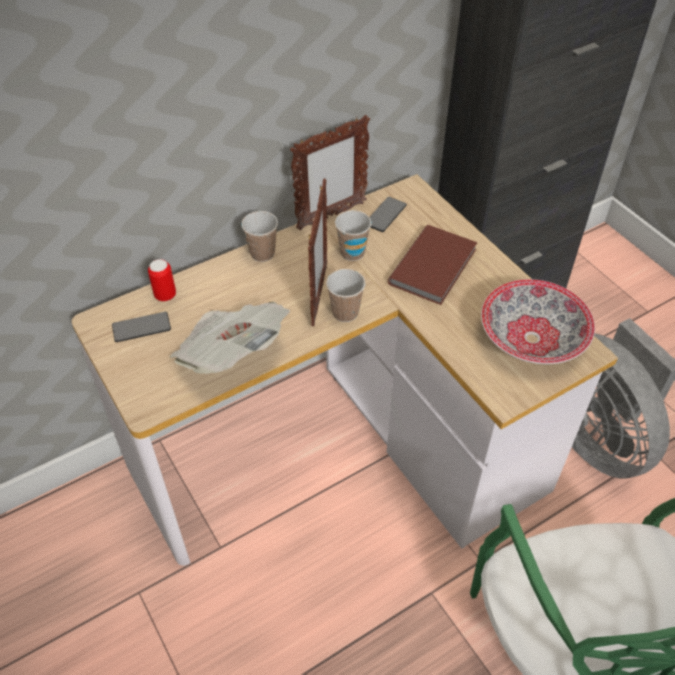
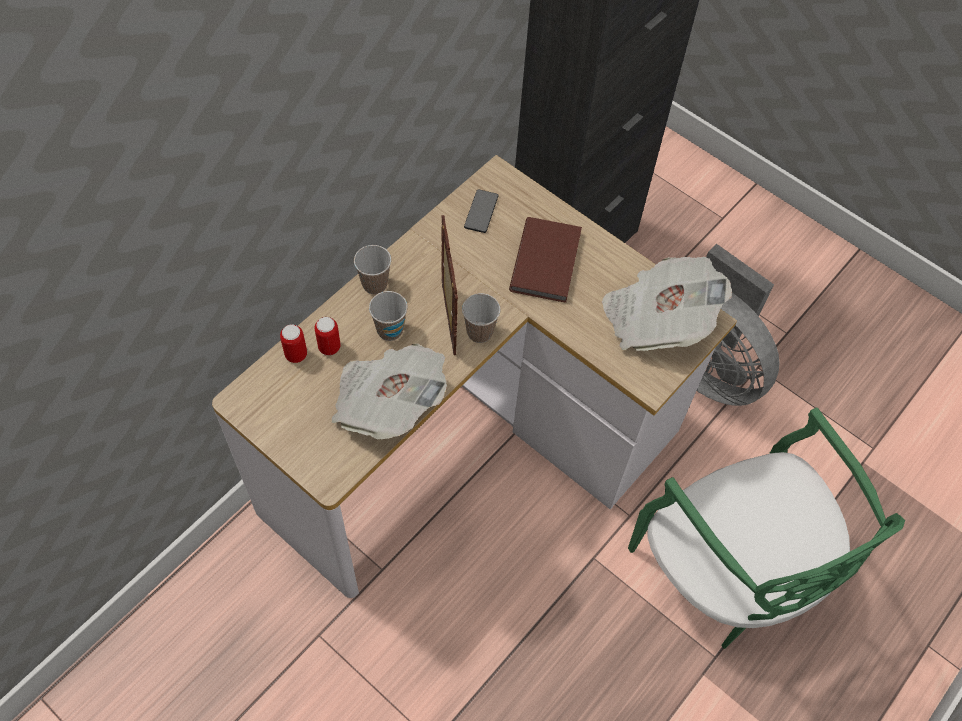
camera: 20 degrees left, 10 degrees up
phone [112,312,171,342] -> none
picture frame [290,115,370,230] -> none
cup [335,210,372,261] -> cup moved to [369,291,408,341]
bowl [481,279,595,364] -> newspaper [602,257,732,351]
none -> can [315,317,341,356]

